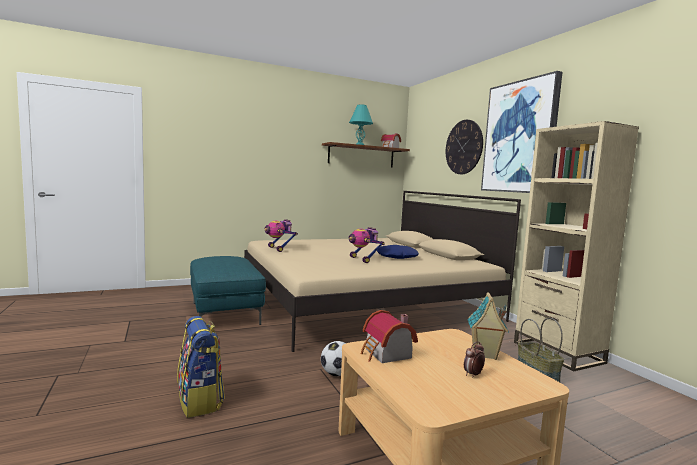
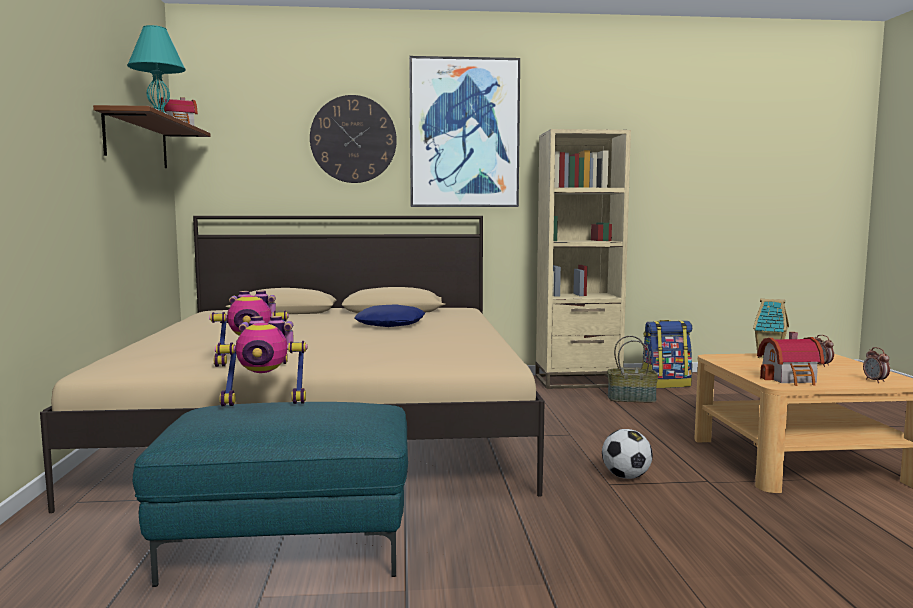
camera: 70 degrees left, 0 degrees up
backpack [177,316,225,418] -> backpack moved to [642,320,692,388]
toy robot [349,227,385,263] -> toy robot moved to [215,316,307,406]
none -> alarm clock [863,347,890,383]

